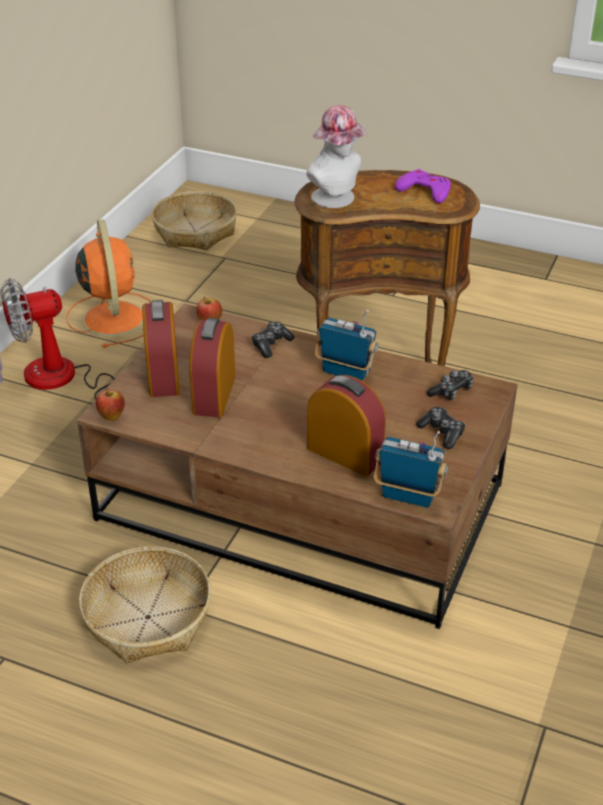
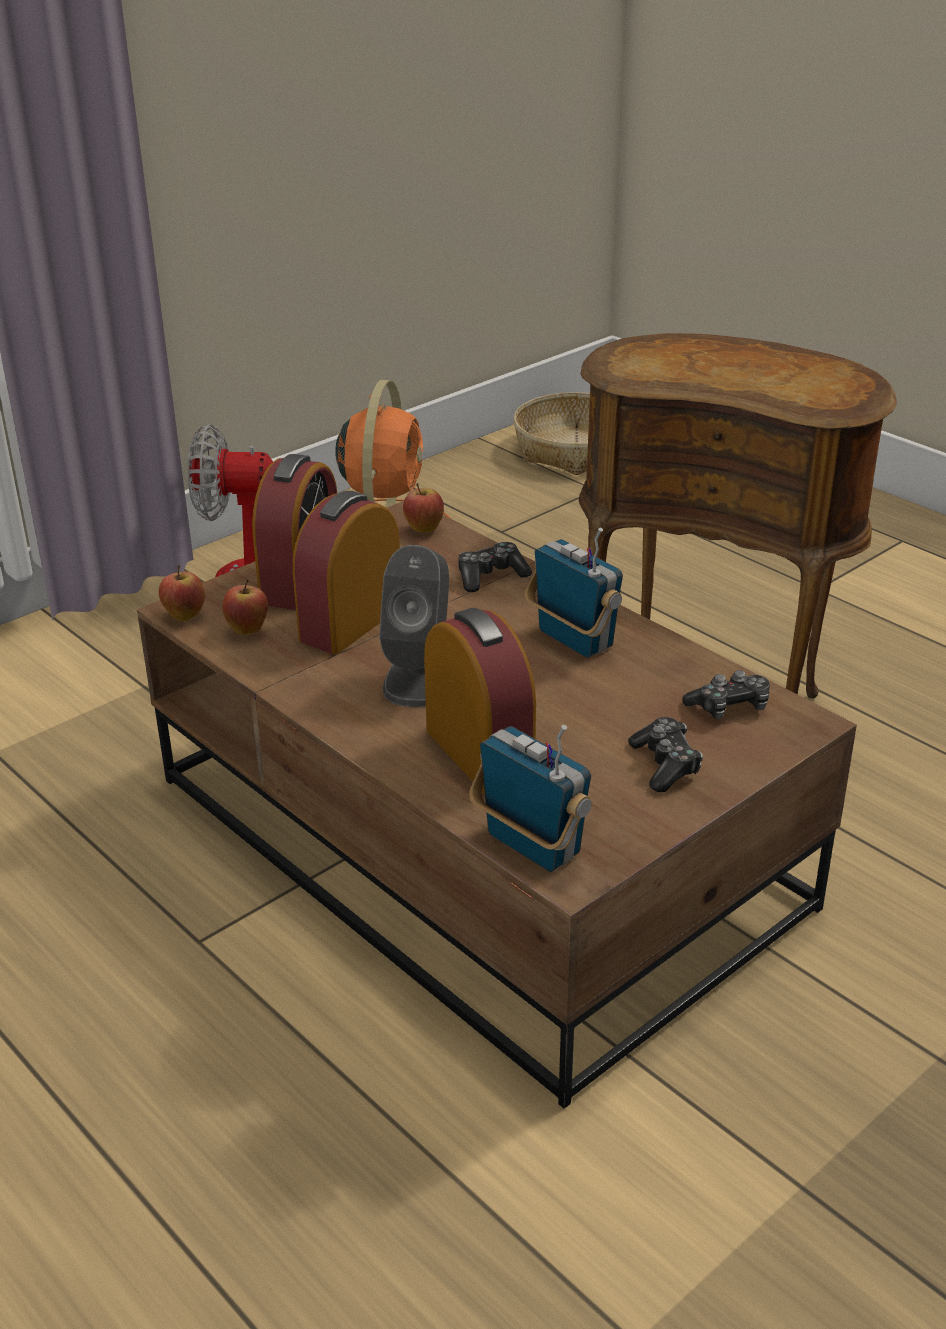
camera: 25 degrees right, 5 degrees down
basket [79,546,211,663] -> none
hat [306,105,367,208] -> none
purple game controller [395,169,451,203] -> none
none -> apple [222,579,268,635]
none -> grey speaker [379,545,449,707]

